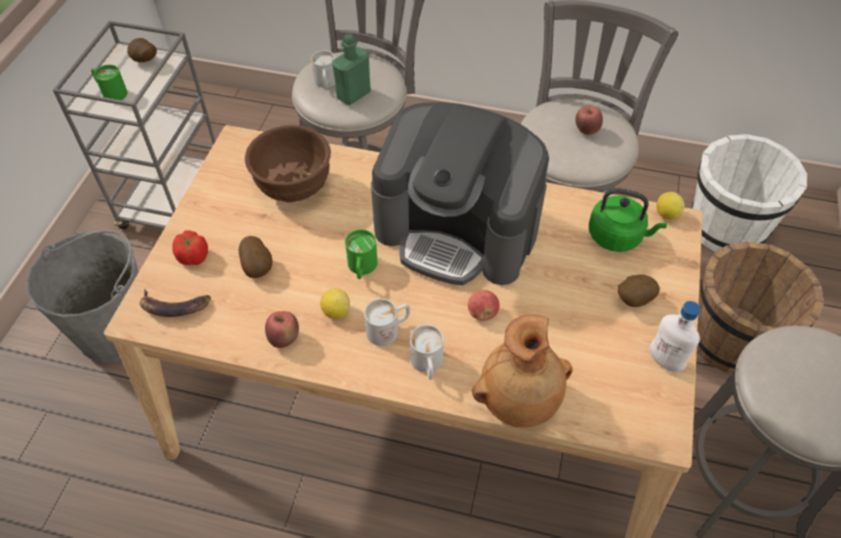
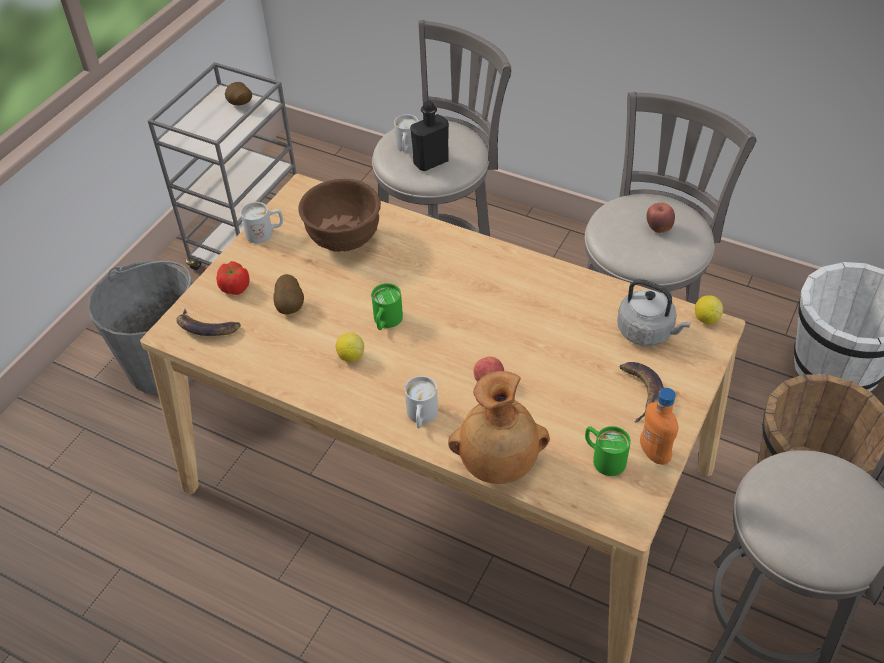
camera: 15 degrees right, 5 degrees down
green mug [91,65,128,100] -> green mug moved to [585,426,631,476]
apple [265,311,299,348] -> none
green bottle [332,34,371,105] -> black bottle [410,101,449,171]
white mug [364,299,410,346] -> white mug moved to [240,202,283,243]
coffee machine [371,102,549,285] -> none
green kettle [589,188,667,252] -> grey kettle [617,279,691,346]
potato [618,274,660,307] -> banana [619,362,664,423]
white bottle [649,301,700,372] -> orange bottle [640,388,678,465]

